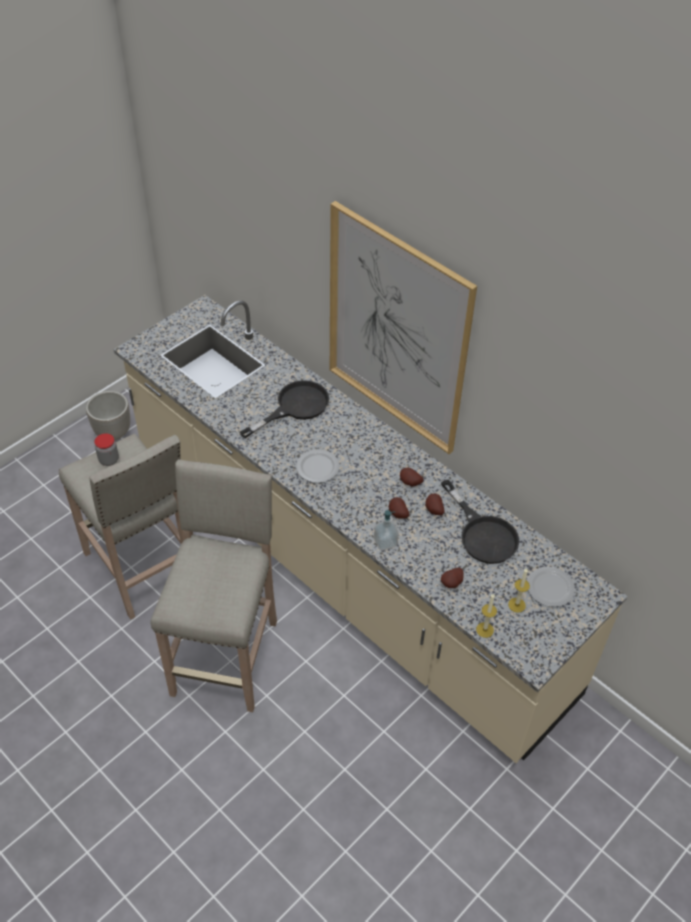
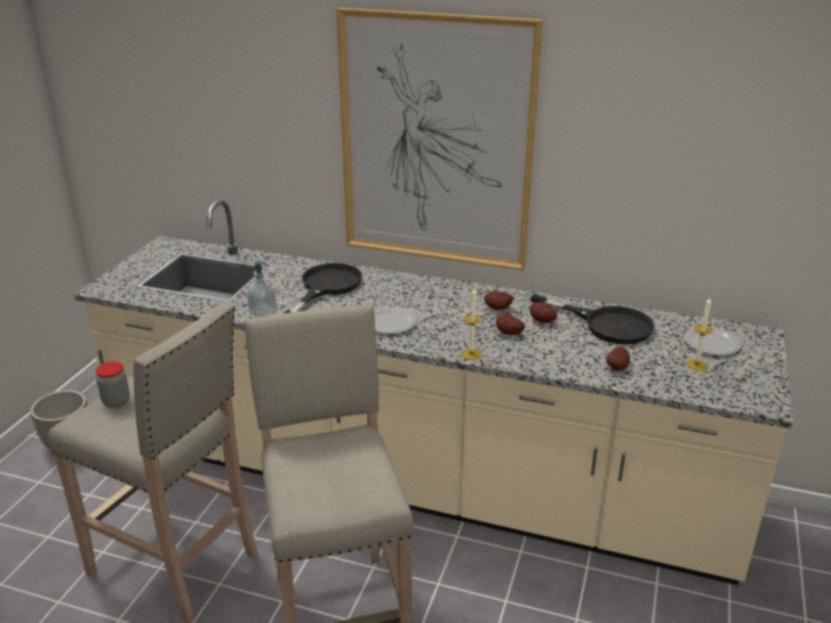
camera: 25 degrees left, 20 degrees down
soap dispenser [374,510,398,550] -> soap dispenser moved to [247,261,277,317]
candle [476,593,497,638] -> candle moved to [461,288,482,360]

